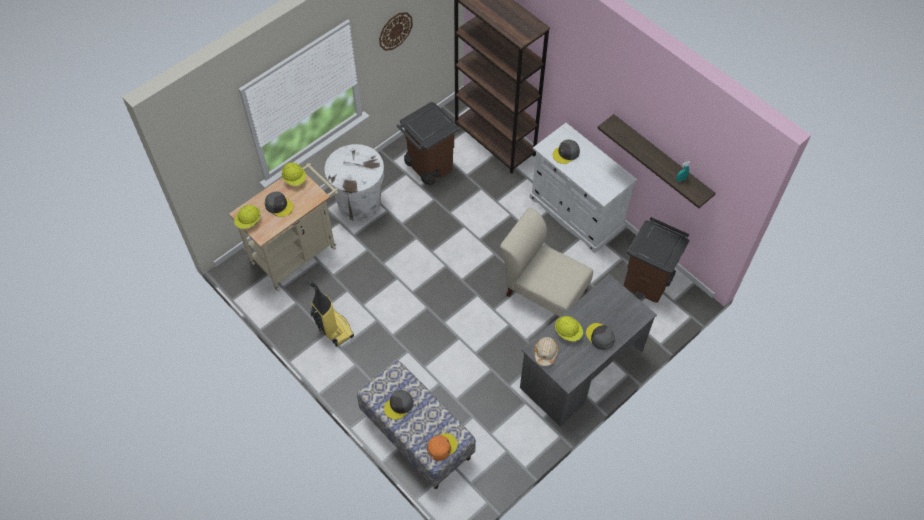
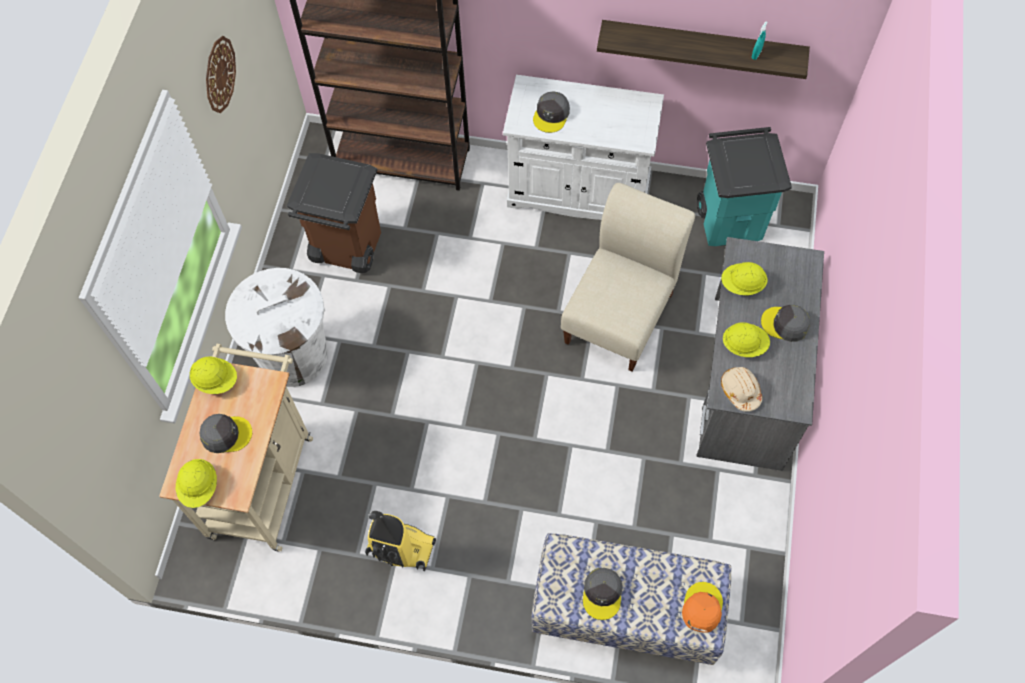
camera: 35 degrees left, 5 degrees up
beige chair [500,208,593,316] -> beige chair turned 120 degrees clockwise [561,183,695,372]
brown trash can [624,217,690,303] -> turquoise trash can [697,127,792,246]
none -> yellow hard hat [721,262,768,296]

